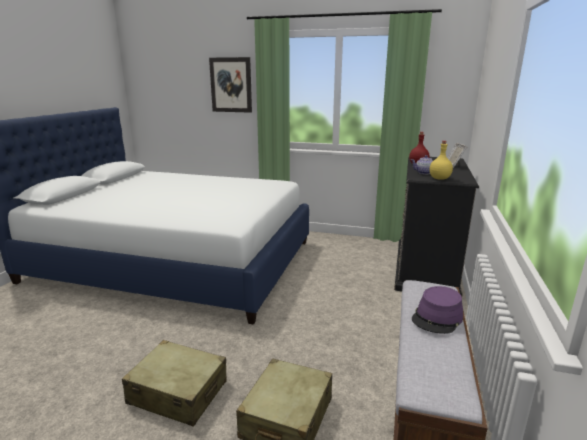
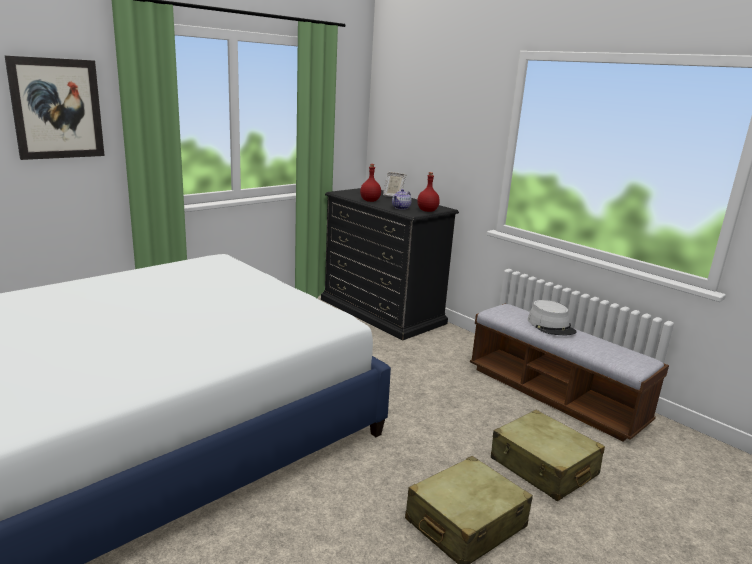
camera: 60 degrees left, 0 degrees up
purple hat [412,286,463,334] -> grey hat [528,300,576,335]
yellow bottle [429,141,453,180] -> red bottle [417,172,440,212]

